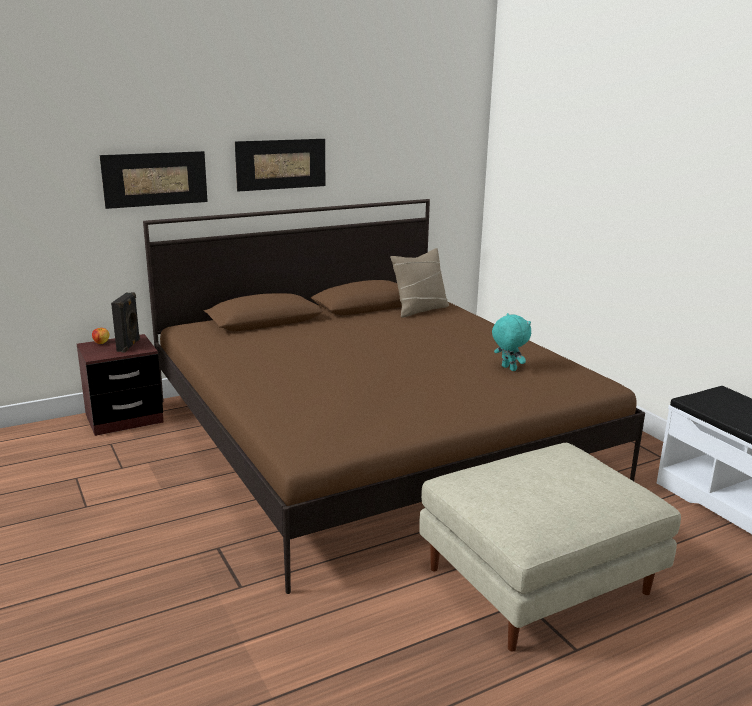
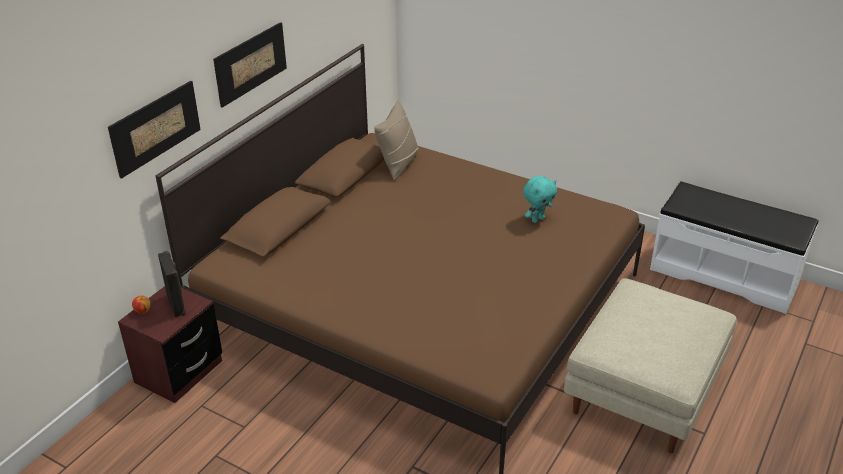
camera: 30 degrees left, 15 degrees up
turquoise plush toy [492,313,531,371] -> turquoise plush toy turned 120 degrees clockwise [523,176,557,223]

